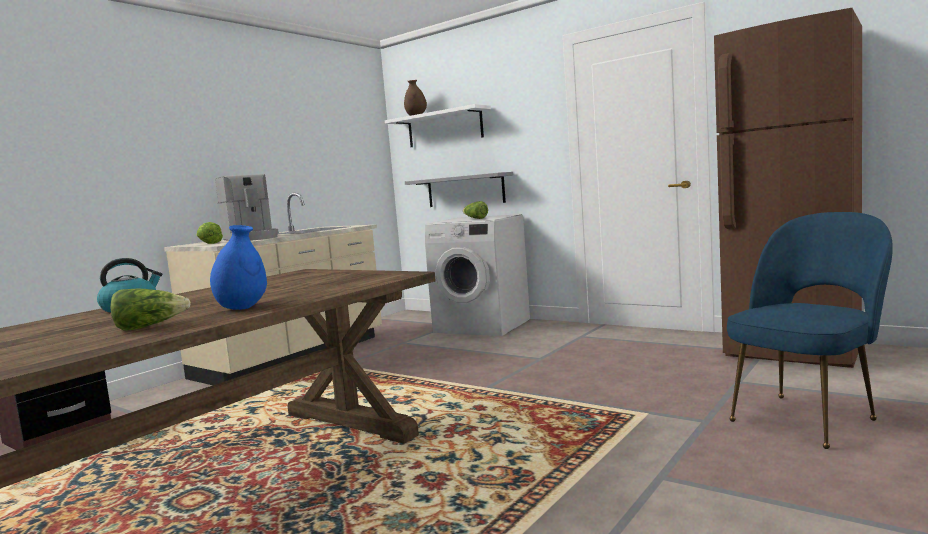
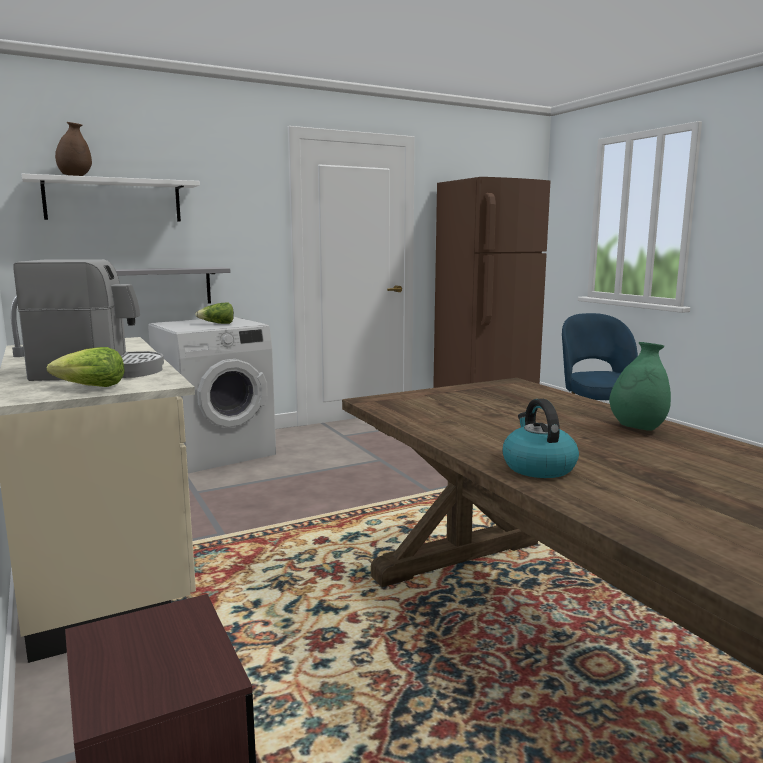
camera: 65 degrees left, 5 degrees up
lettuce [110,289,191,331] -> none
blue vase [210,225,267,310] -> green vase [609,342,671,431]

